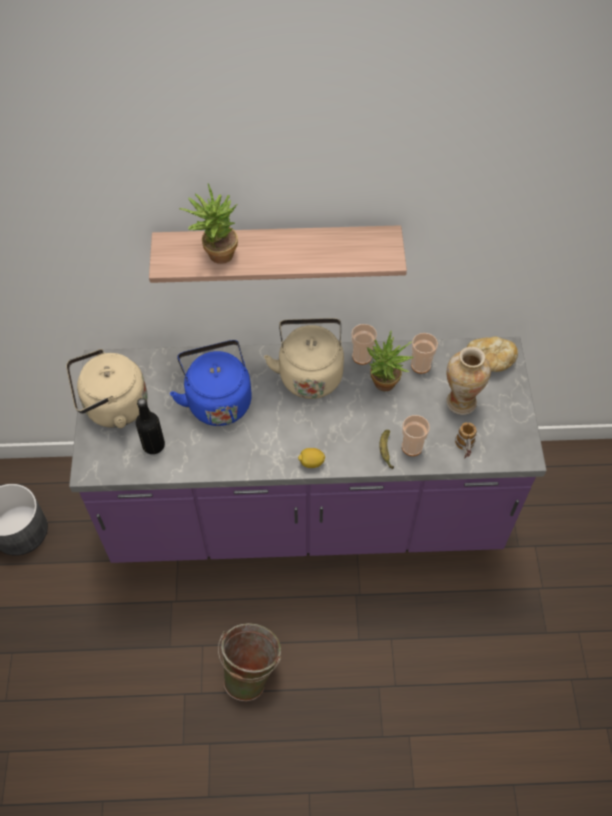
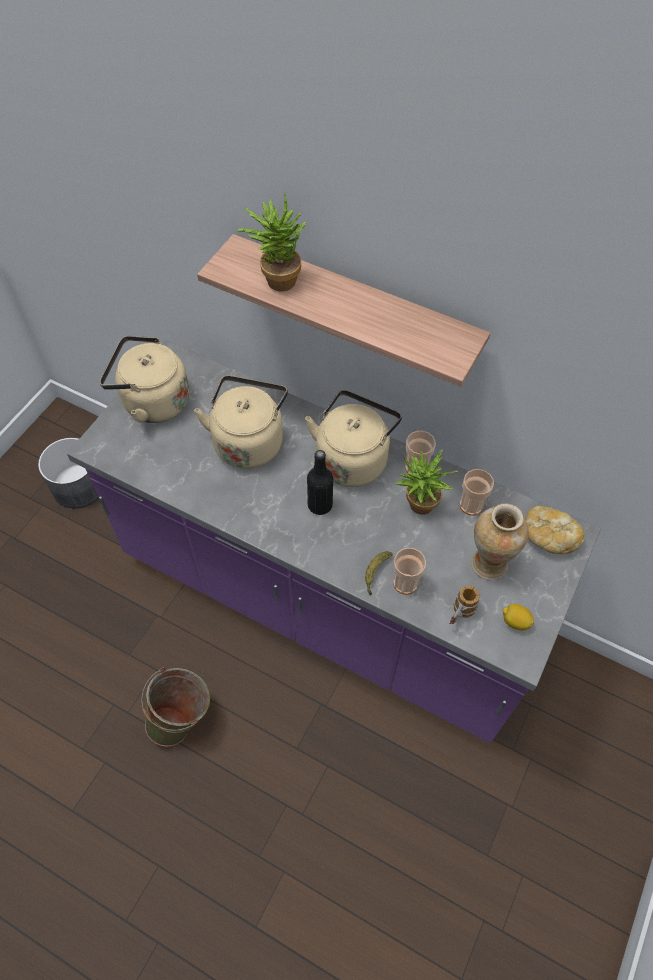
camera: 30 degrees right, 0 degrees up
black bottle [136,398,165,454] -> black bottle moved to [307,450,333,515]
blue kettle [170,340,252,426] -> beige kettle [194,376,288,469]
lemon [298,448,325,468] -> lemon moved to [503,604,534,630]

